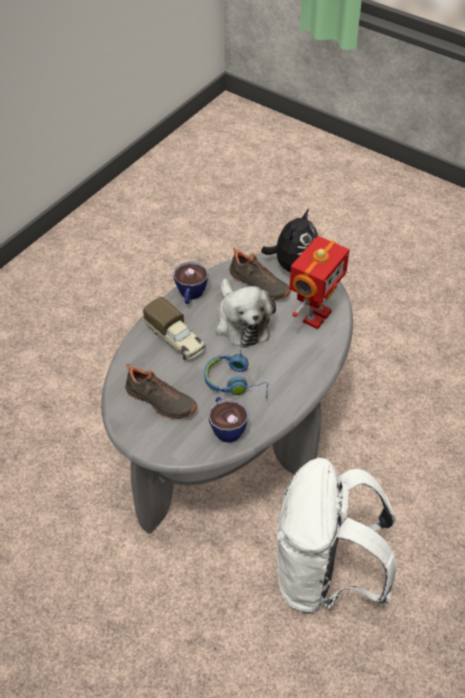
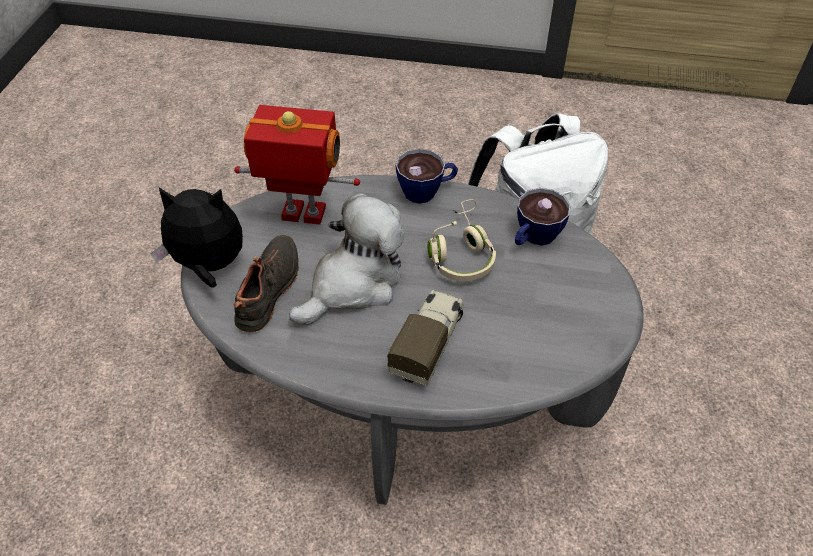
camera: 115 degrees left, 0 degrees up
black shoe [125,364,197,419] -> none
cup [173,261,209,304] -> cup moved to [395,148,458,204]
blue headphones [204,350,268,398] -> beige headphones [427,199,496,282]

